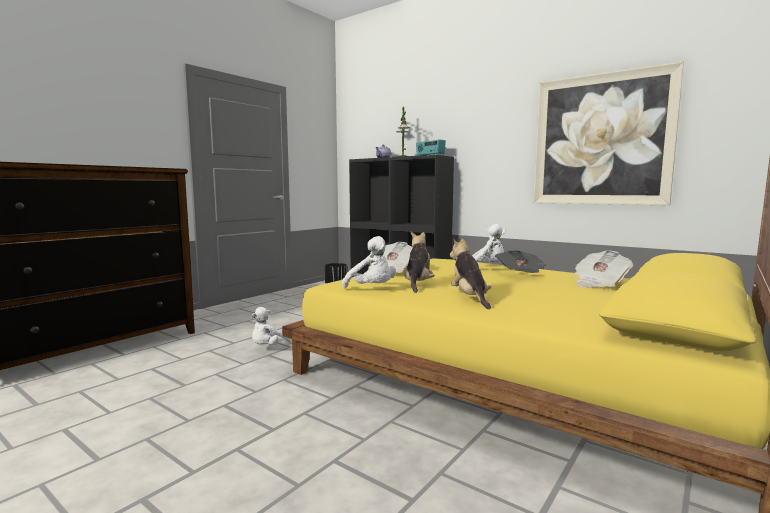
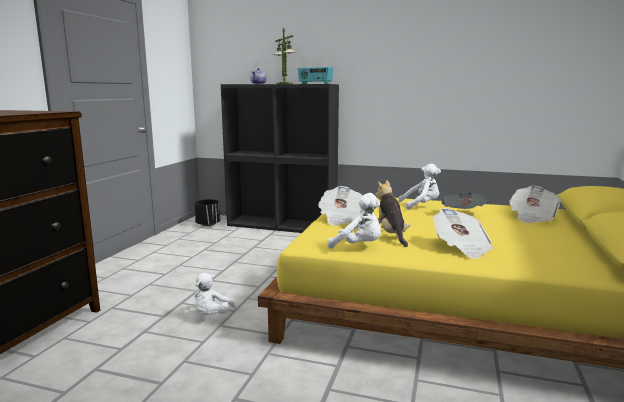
camera: 20 degrees left, 5 degrees up
plush toy [450,238,491,309] -> newspaper [432,208,494,259]
picture [533,61,684,205] -> none

